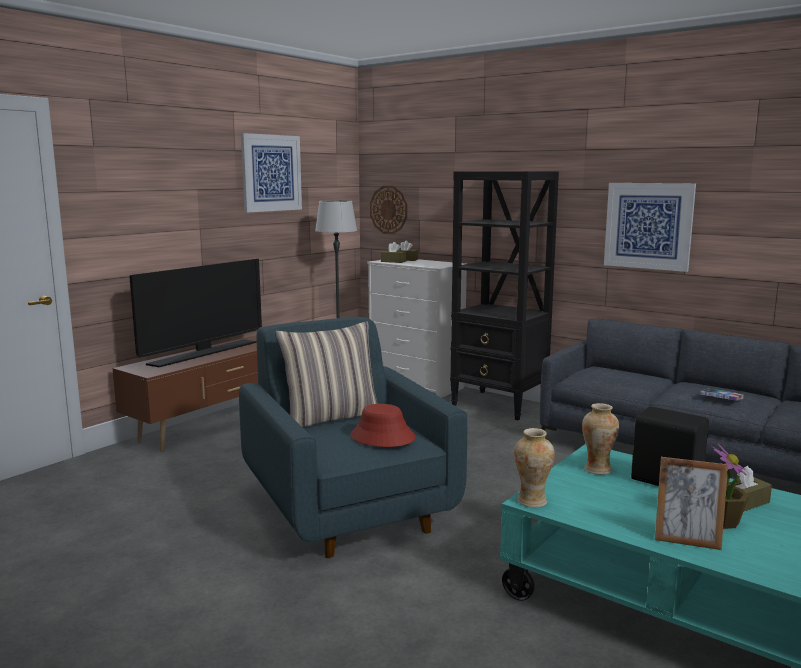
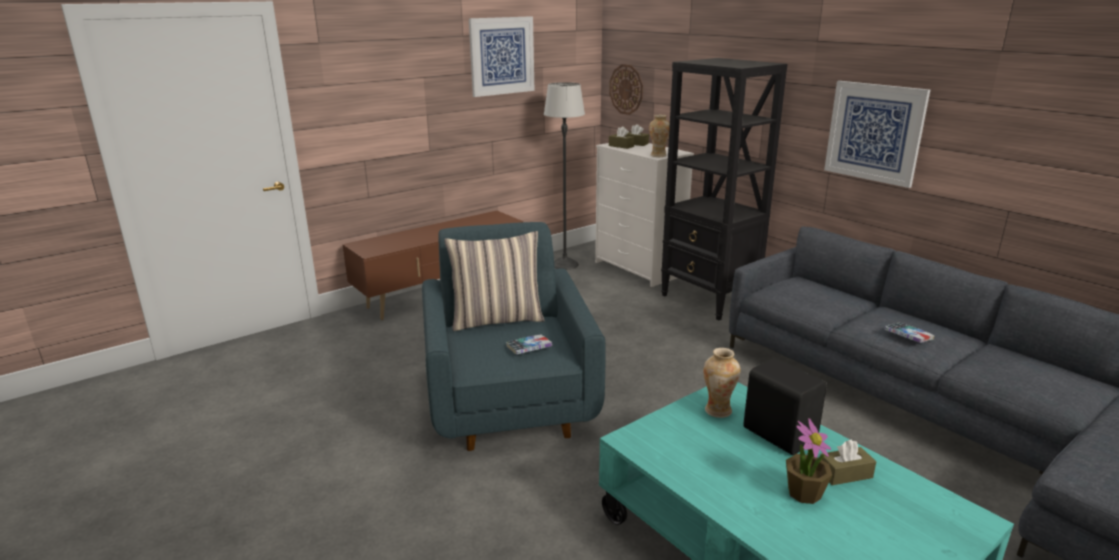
camera: 15 degrees right, 10 degrees up
television [129,259,262,367] -> none
red hat [350,404,416,447] -> book [506,335,552,354]
vase [514,428,555,508] -> vase moved to [649,115,670,157]
picture frame [655,457,728,550] -> none

